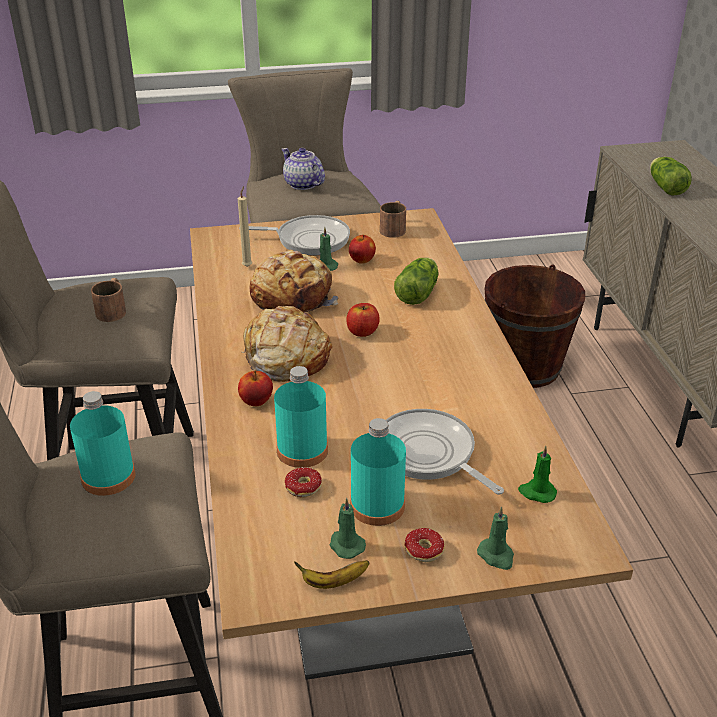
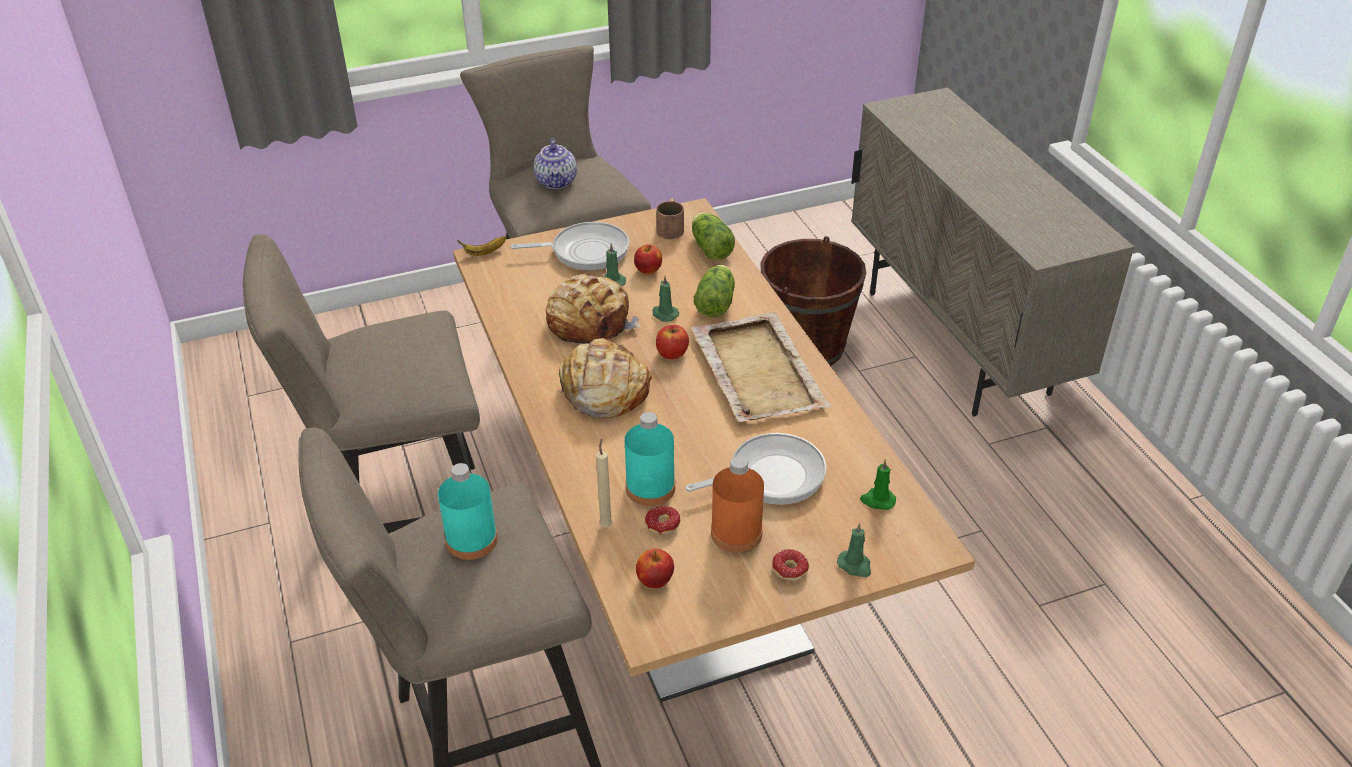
camera: 10 degrees left, 5 degrees up
brown mug [91,278,126,322] -> none
beige candle [238,186,252,267] -> beige candle moved to [596,438,613,528]
apple [238,370,273,406] -> apple moved to [636,549,674,588]
teapot [281,148,325,190] -> teapot turned 135 degrees counterclockwise [534,138,577,189]
banana [294,560,370,589] -> banana moved to [457,236,507,256]
green candle [329,498,366,559] -> green candle moved to [652,276,679,322]
turquoise bottle [350,418,406,526] -> orange bottle [711,456,764,553]
frying pan [386,409,504,495] -> frying pan turned 120 degrees clockwise [685,433,826,505]
lettuce [650,157,692,196] -> lettuce moved to [692,213,735,260]
none -> beige tray [691,312,831,422]

